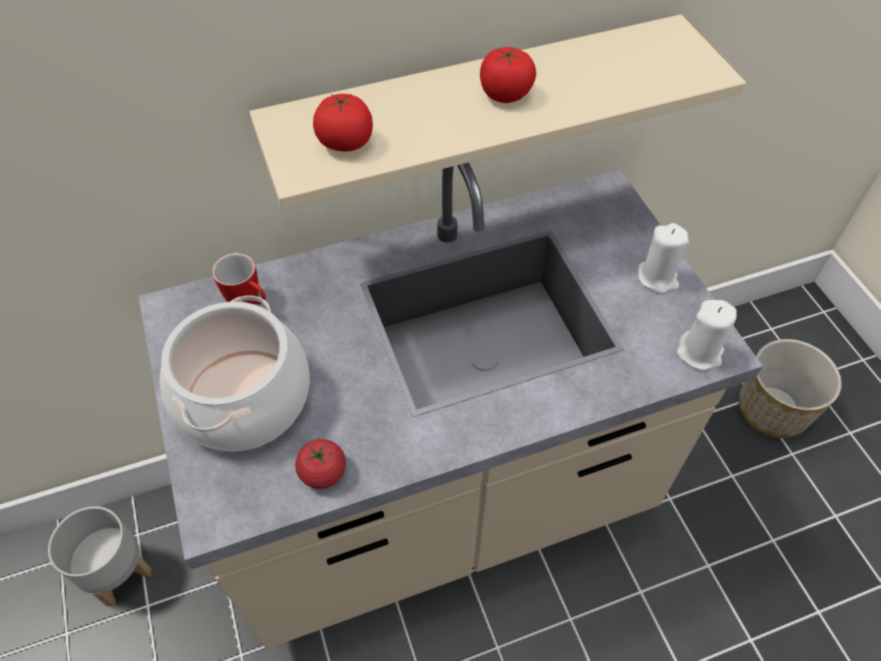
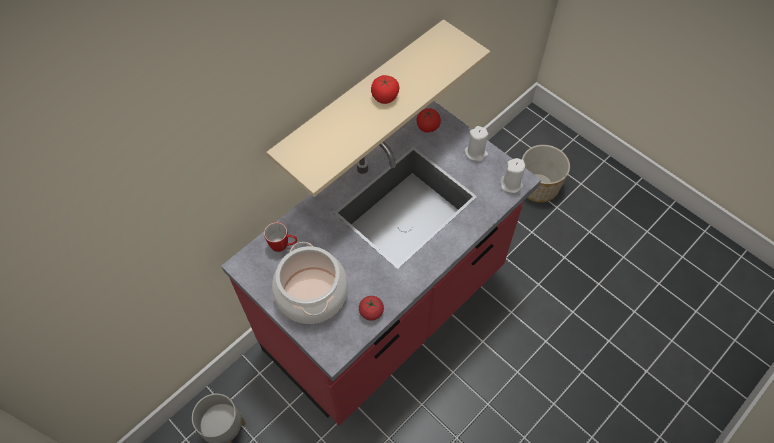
camera: 25 degrees left, 5 degrees up
beige counter [138,162,763,649] -> red counter [221,101,541,426]
tomato [313,93,373,151] -> tomato moved to [417,108,441,132]

